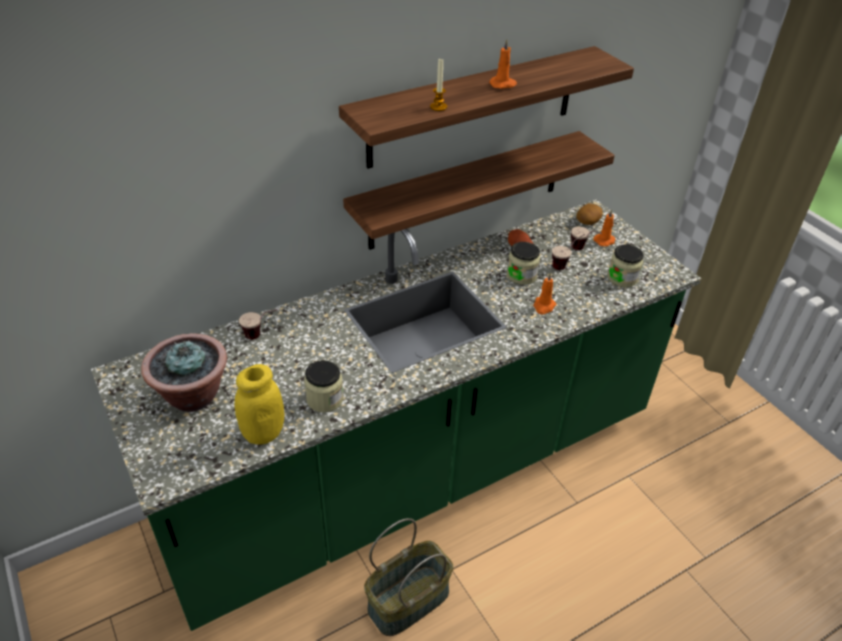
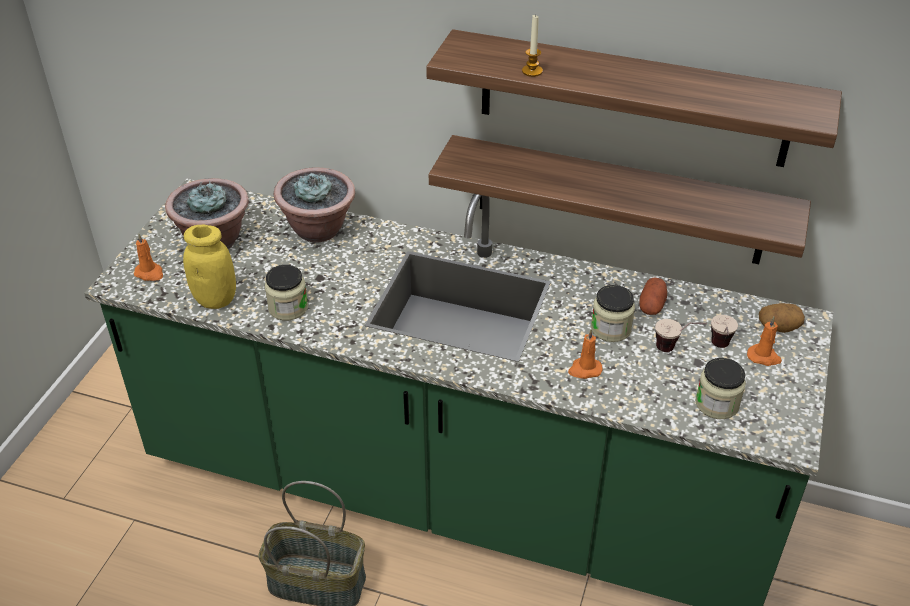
camera: 50 degrees right, 0 degrees up
cup [239,309,278,340] -> potted plant [273,167,355,243]
orange candle [489,39,517,89] -> orange candle moved to [134,233,163,281]

